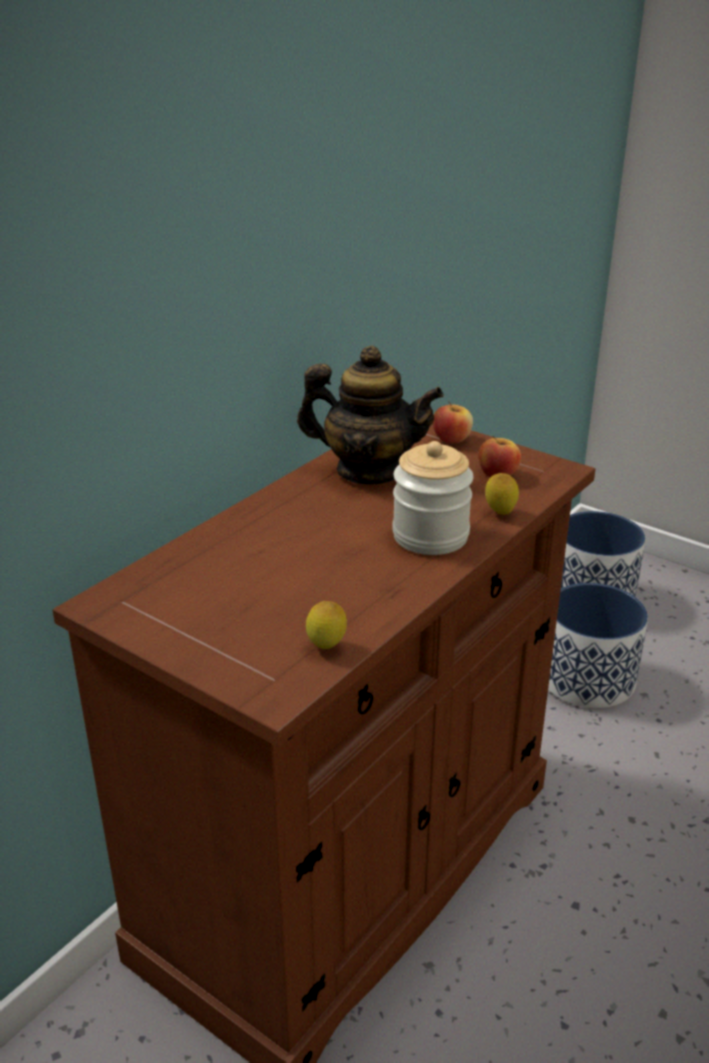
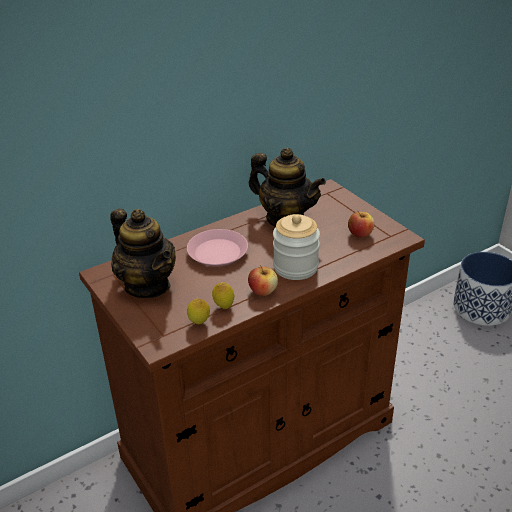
camera: 20 degrees right, 5 degrees up
apple [433,401,473,444] -> apple moved to [248,265,278,296]
lemon [485,473,519,515] -> lemon moved to [212,282,234,309]
planter [548,583,648,708] -> none
none -> teapot [111,208,176,298]
none -> pink plate [187,229,248,267]

